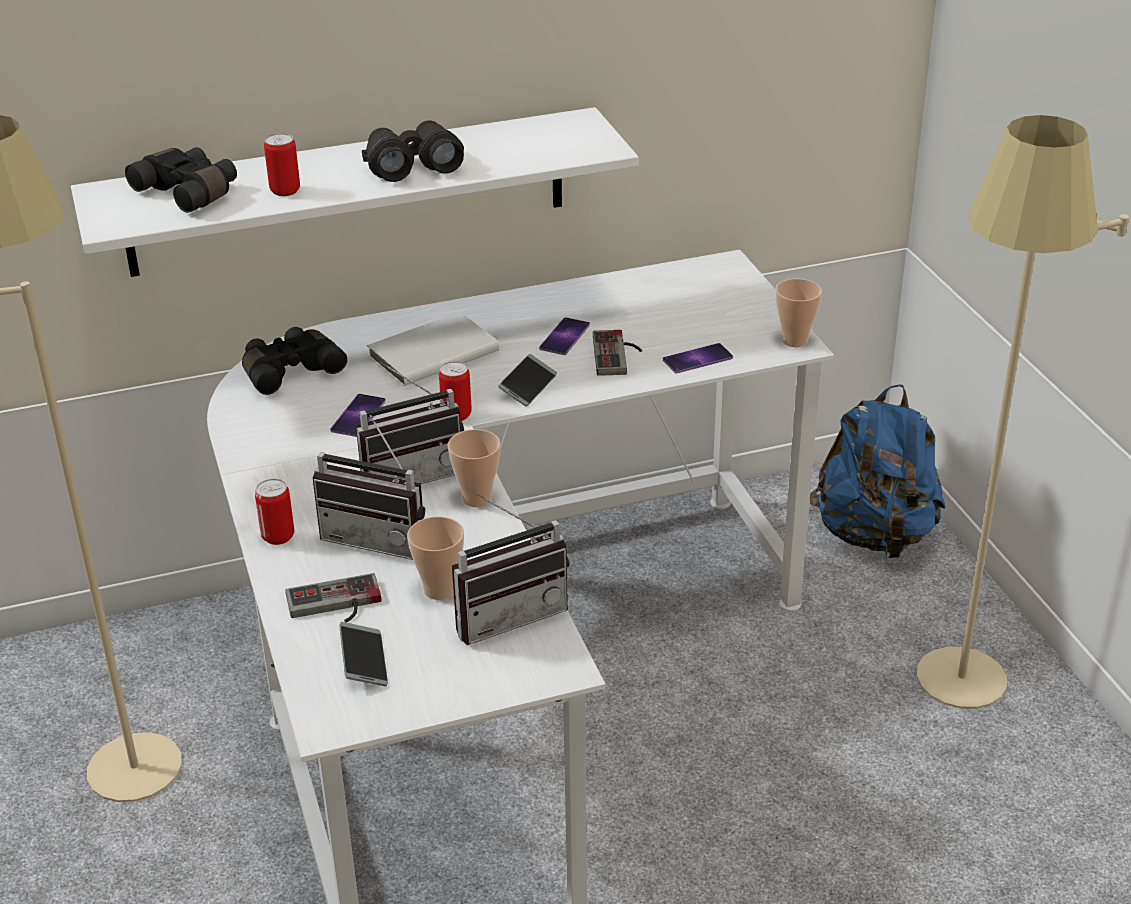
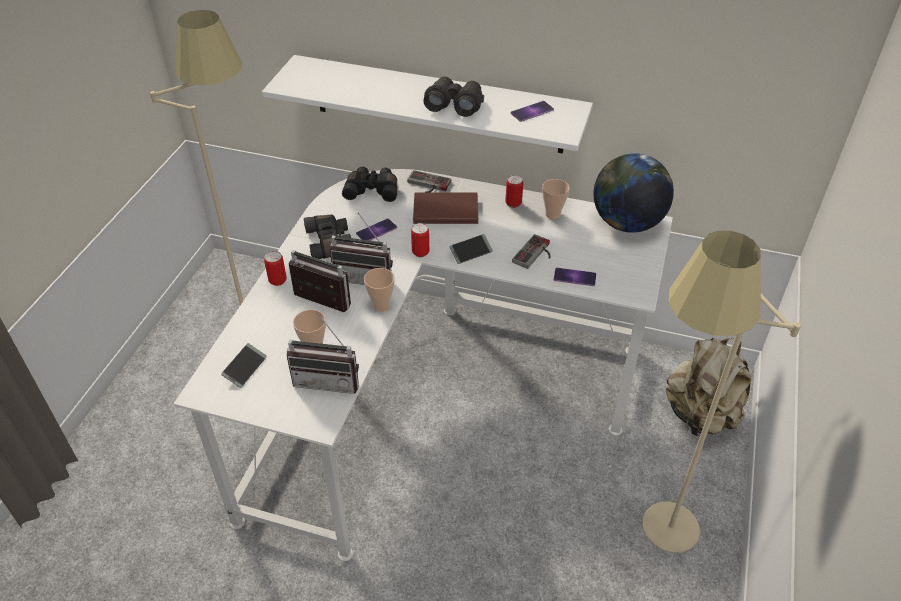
camera: 35 degrees right, 10 degrees up
black binoculars [125,147,237,213] -> black binoculars moved to [304,215,352,259]
can [264,133,300,196] -> can moved to [506,175,523,208]
game controller [286,573,381,623] -> game controller moved to [407,170,451,193]
radio [313,415,425,560] -> radio turned 150 degrees clockwise [289,250,351,312]
white book [367,312,499,386] -> brown book [413,193,478,224]
phone [539,317,590,355] -> phone moved to [511,101,554,122]
cup [775,279,822,347] -> cup moved to [542,179,570,219]
blue backpack [810,384,945,558] -> beige backpack [665,337,751,436]
none -> globe [594,153,674,233]

